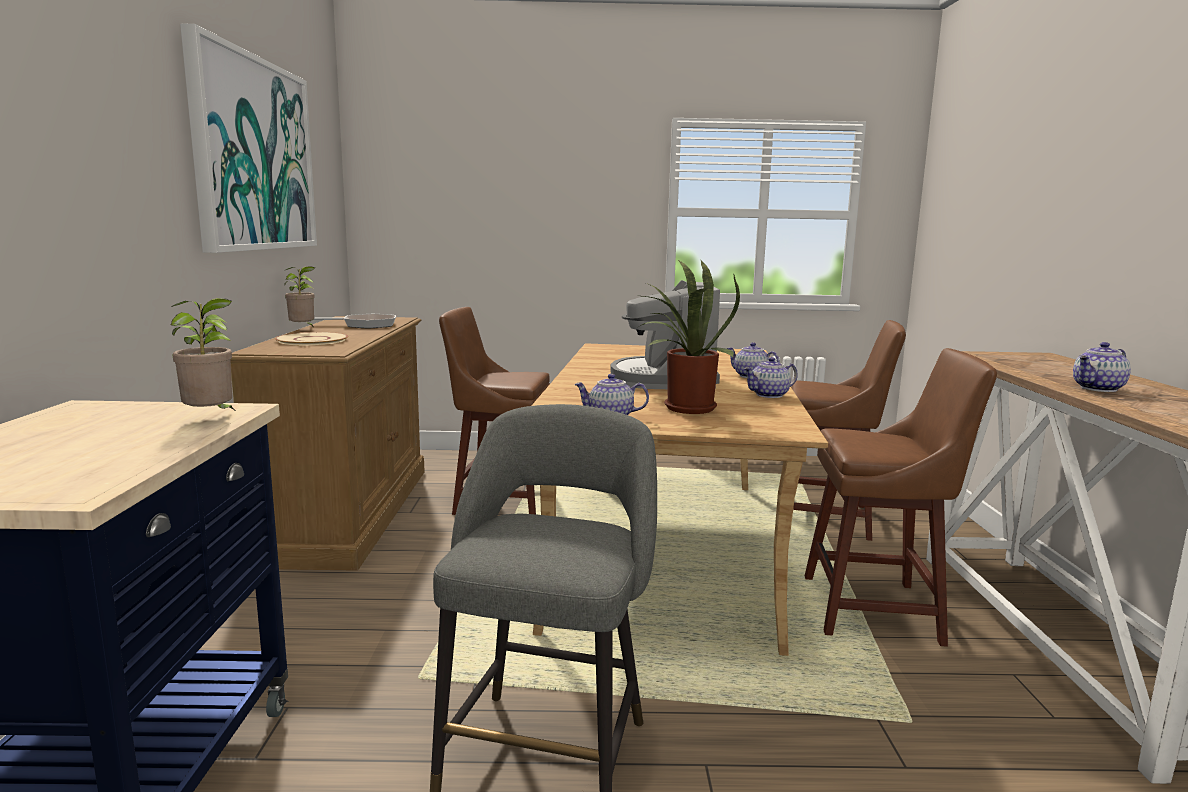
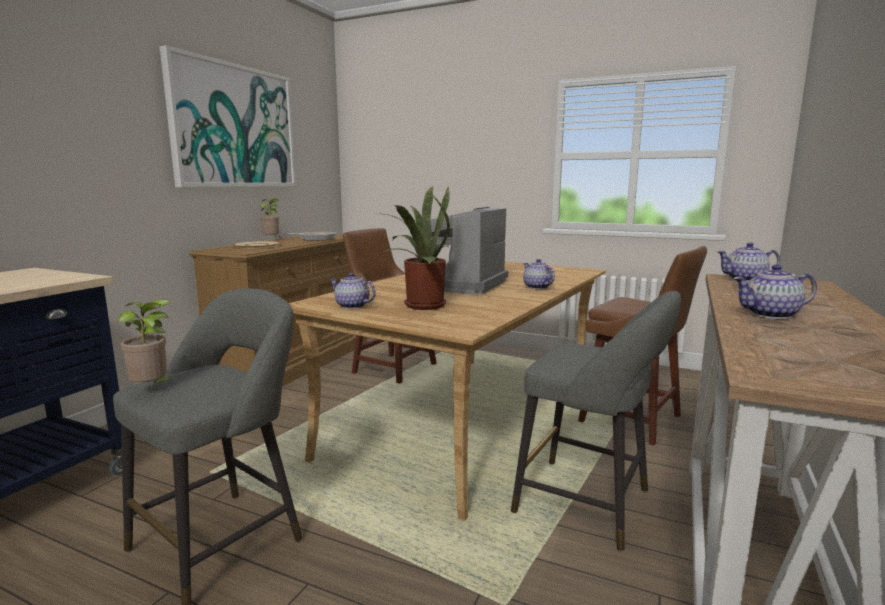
camera: 25 degrees right, 0 degrees up
potted plant [171,298,237,412] -> potted plant moved to [118,299,174,383]
teapot [743,357,798,398] -> teapot moved to [717,242,780,282]
brown chair [805,348,997,647] -> grey stool [511,291,681,551]

